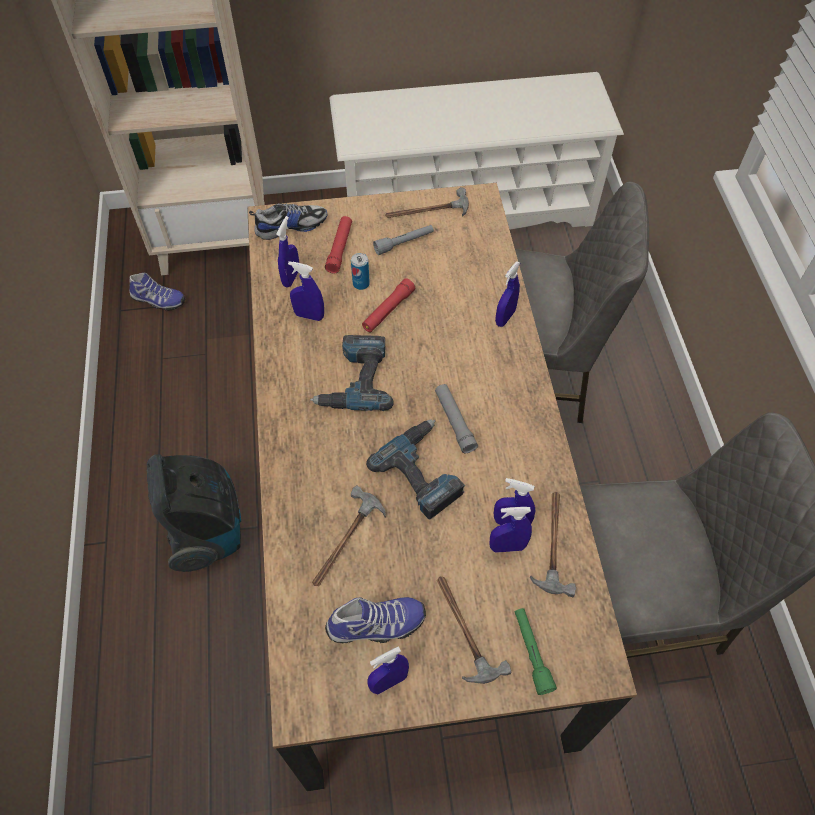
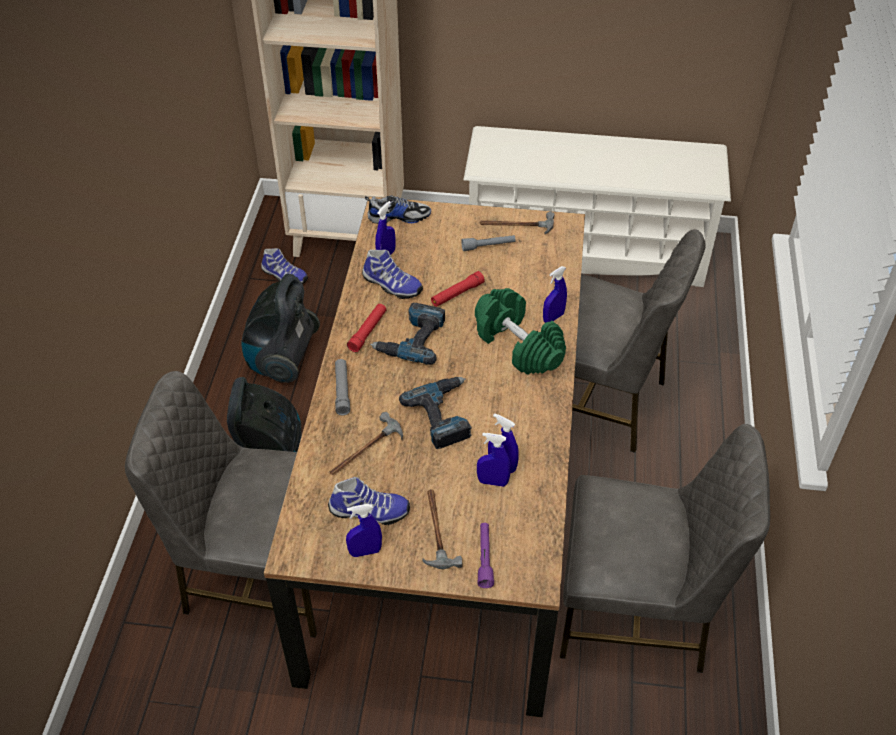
camera: 15 degrees right, 10 degrees down
blue spray bottle [288,261,324,321] -> shoe [362,250,423,299]
red flashlight [325,216,352,274] -> red flashlight moved to [347,304,386,352]
can [351,253,370,290] -> none
grey flashlight [435,384,478,453] -> grey flashlight moved to [335,359,350,415]
green flashlight [515,608,557,695] -> purple flashlight [477,523,494,588]
hammer [530,492,576,598] -> none
none -> grey chair [125,371,317,638]
none -> vacuum cleaner [242,274,320,383]
none -> green dumbbell [475,288,566,375]

